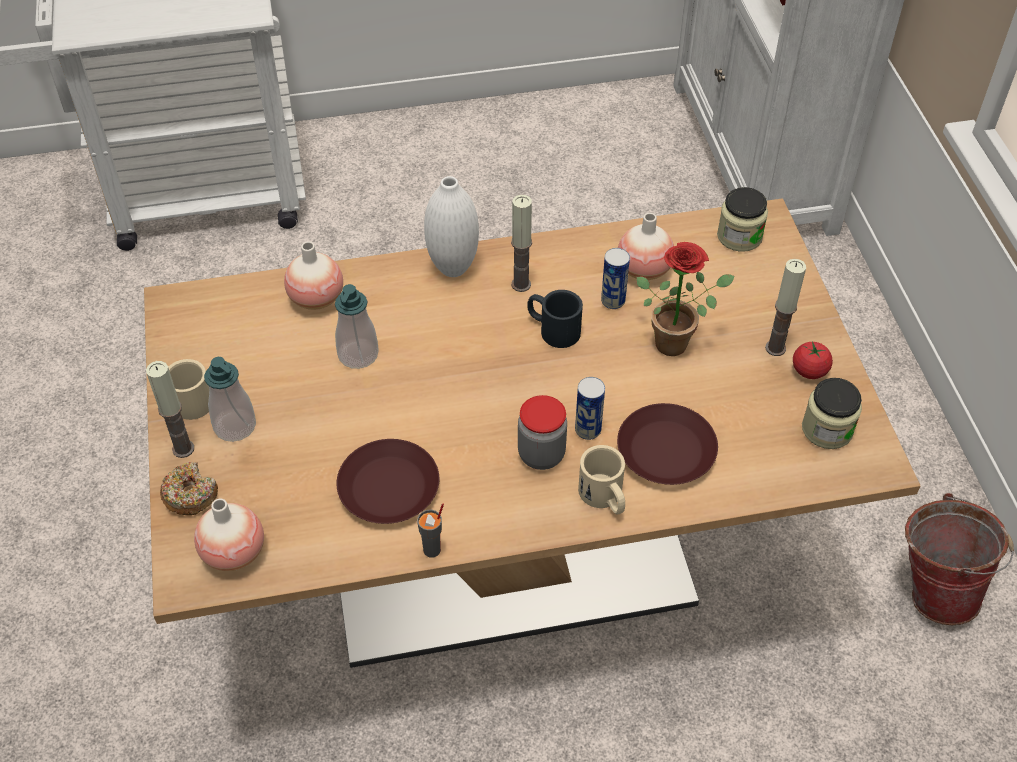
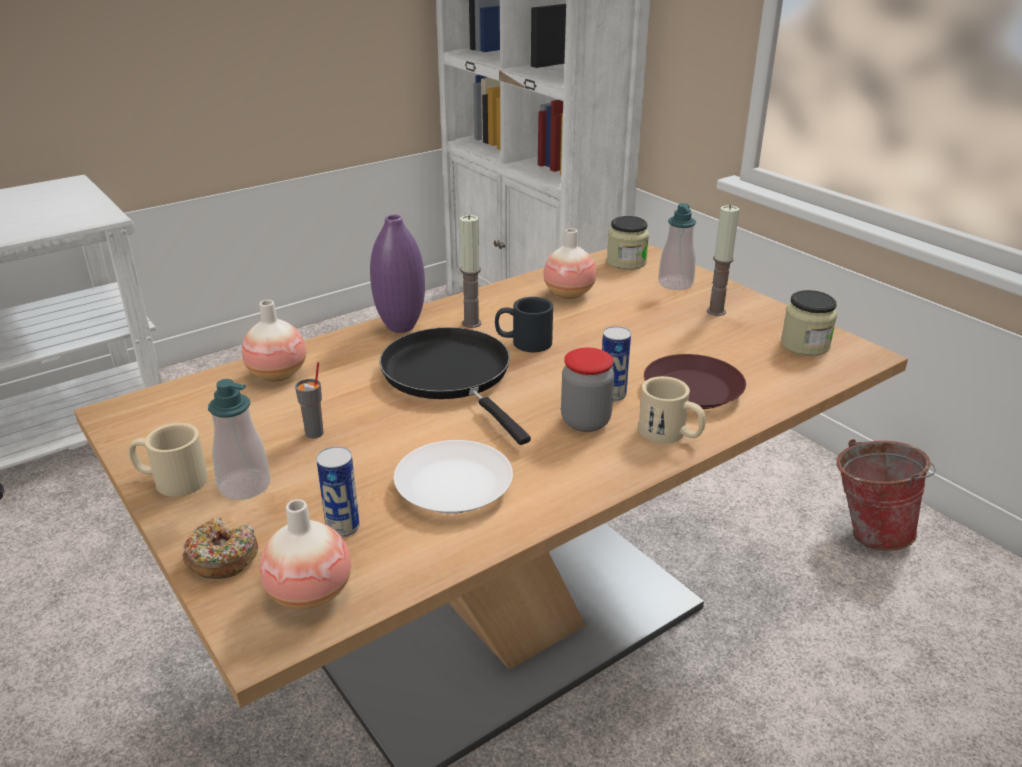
camera: 25 degrees left, 20 degrees down
candle [146,361,194,458] -> none
soap dispenser [335,284,379,369] -> soap dispenser moved to [658,203,696,290]
brown plate [336,439,439,524] -> white plate [394,440,513,514]
grey cup [417,503,444,558] -> grey cup moved to [295,362,323,439]
white vase [424,176,479,277] -> purple vase [370,215,425,333]
can [601,248,630,309] -> can moved to [316,447,360,537]
potted plant [636,242,735,356] -> none
tomato [793,341,833,379] -> none
none -> black frying pan [379,327,531,445]

